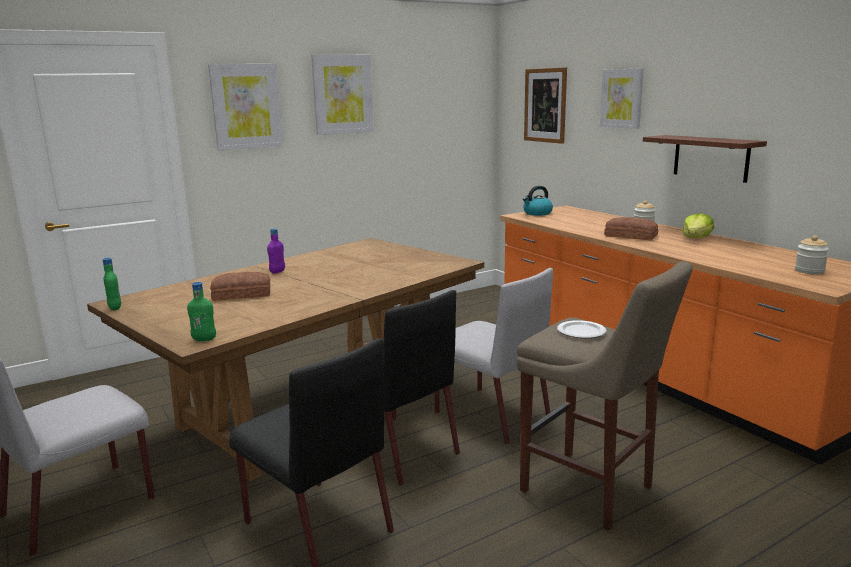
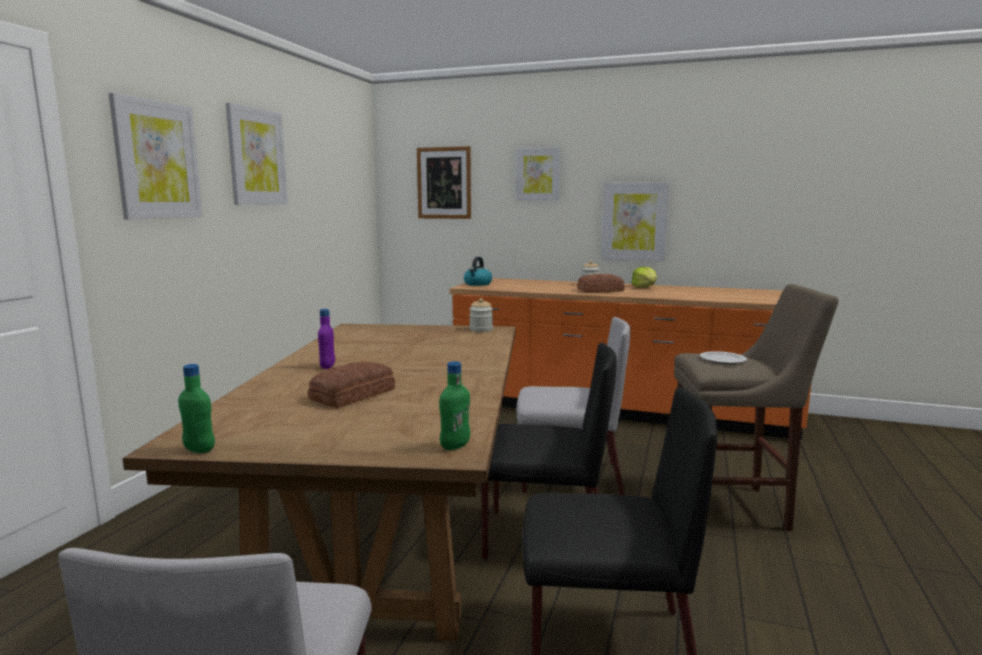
camera: 40 degrees left, 5 degrees down
brown shelf [643,135,767,183] -> picture [601,182,669,262]
jar [795,236,829,274] -> jar moved to [469,298,493,332]

